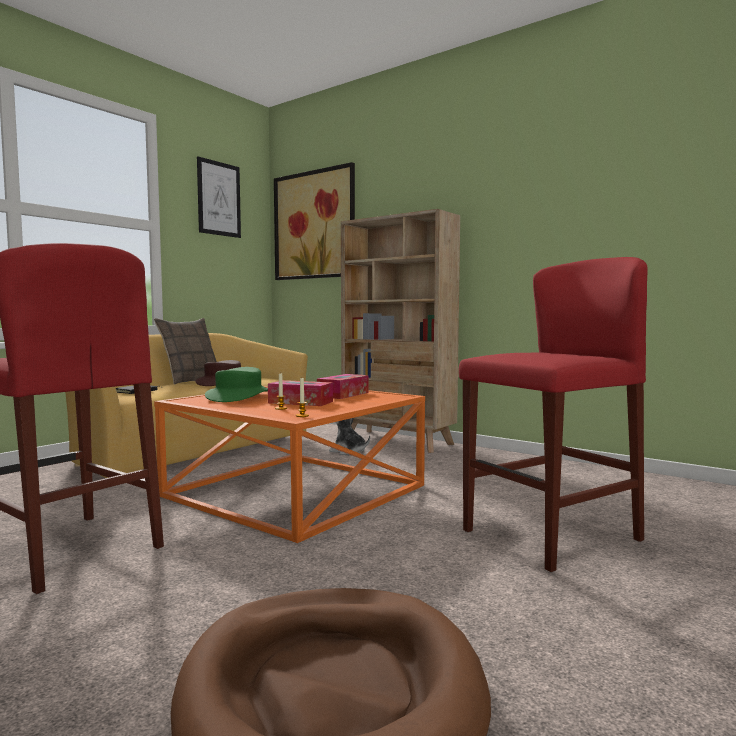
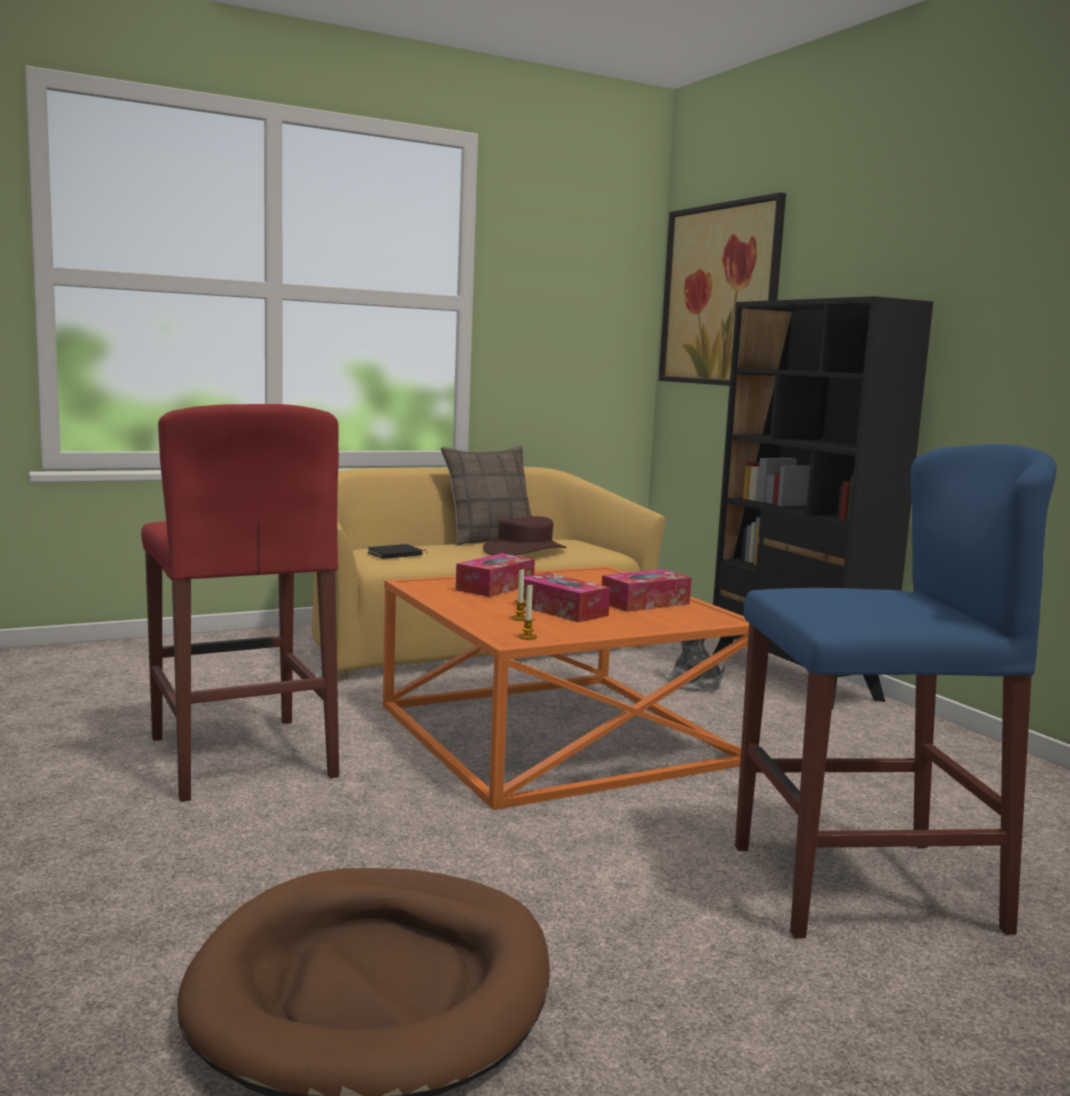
camera: 25 degrees right, 5 degrees up
picture [197,156,241,238] -> none
green hat [205,367,268,402] -> tissue box [456,553,535,597]
beige bookcase [341,209,460,453] -> black bookcase [713,296,933,710]
red stool [458,257,648,572] -> blue stool [735,444,1057,938]

